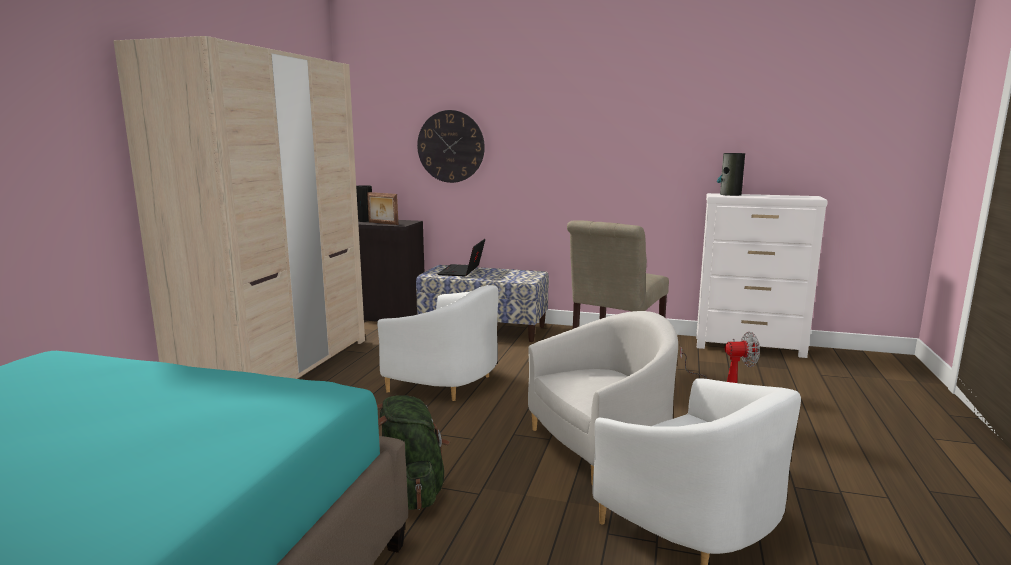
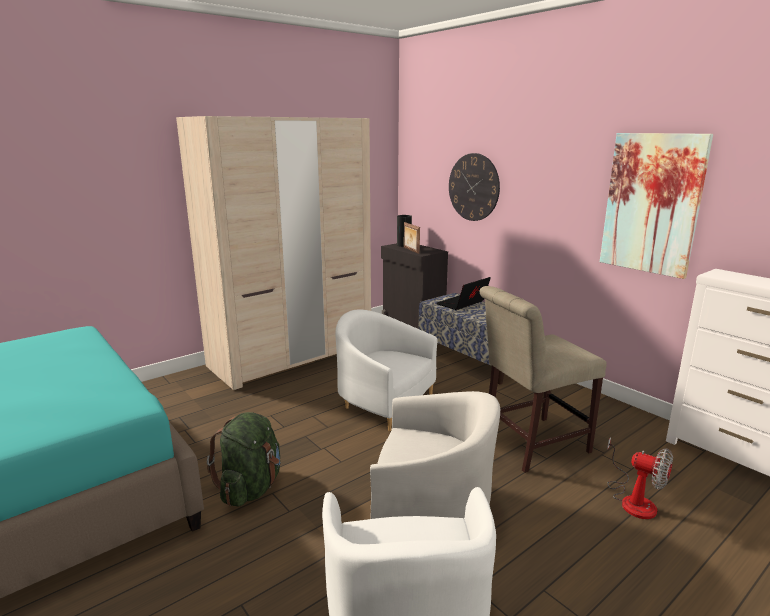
camera: 35 degrees right, 5 degrees up
white armchair [377,285,498,401] -> white armchair turned 150 degrees clockwise [335,310,438,431]
vase [717,153,745,196] -> none
none -> picture [600,133,713,279]

